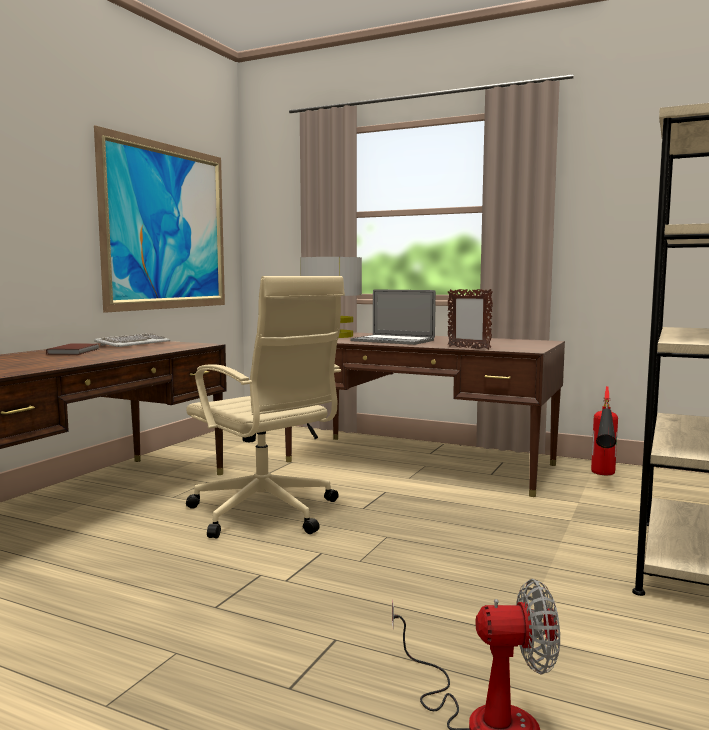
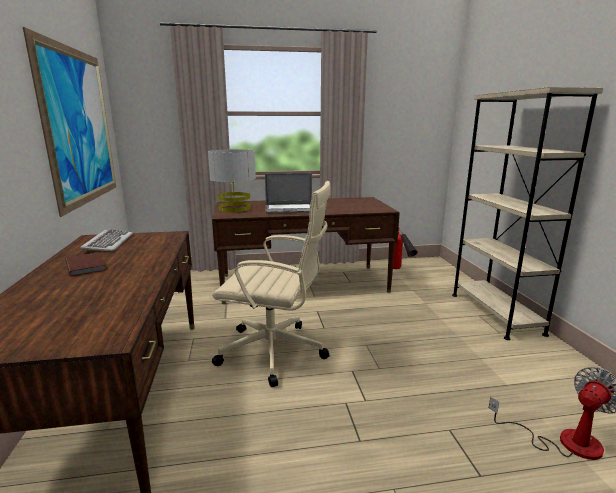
camera: 35 degrees left, 10 degrees up
picture frame [448,289,493,350] -> none

